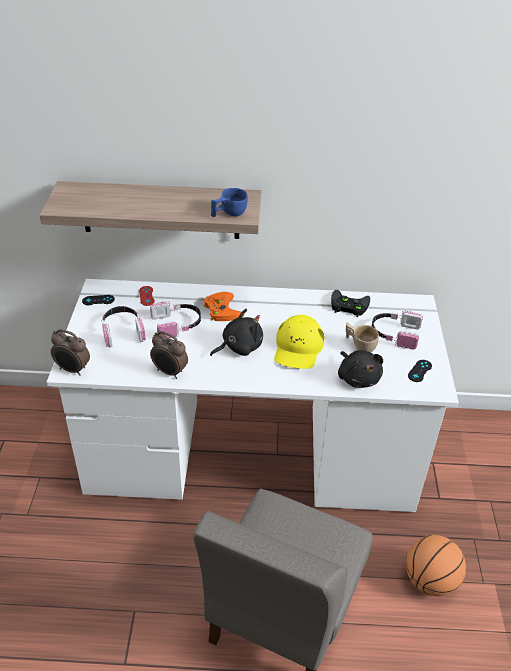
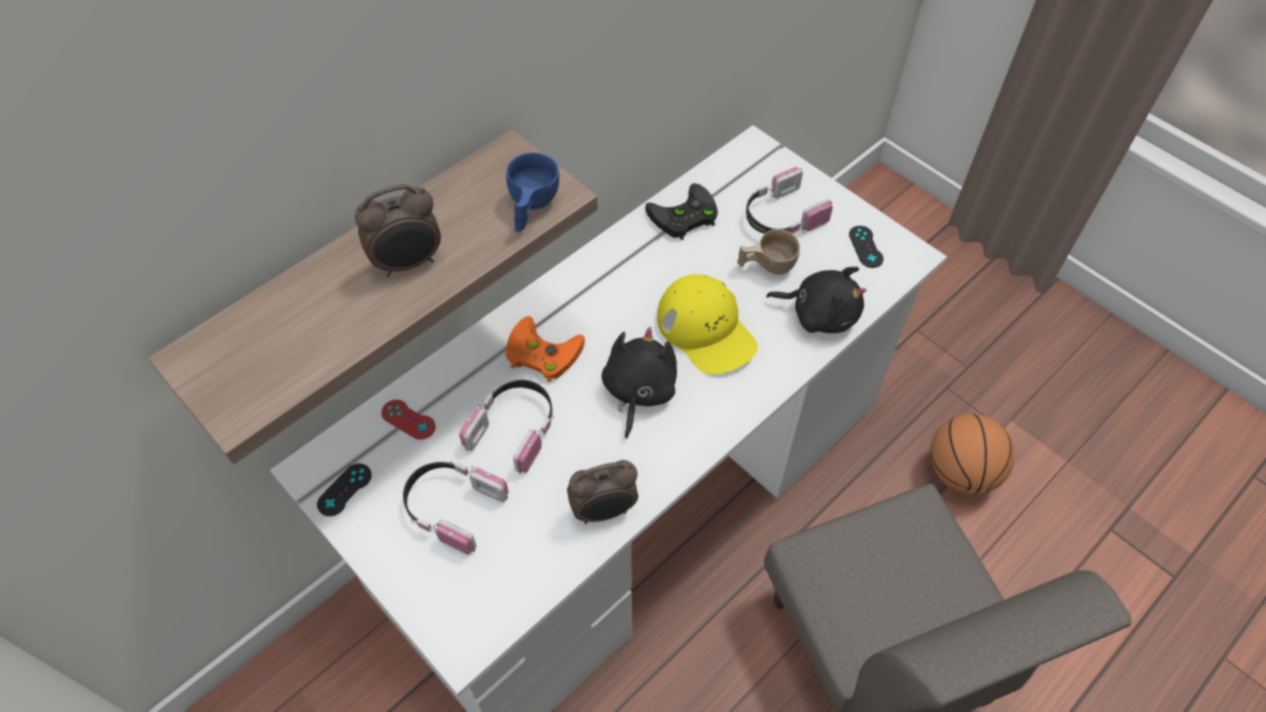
camera: 45 degrees left, 15 degrees up
alarm clock [51,329,90,376] -> alarm clock moved to [355,184,441,277]

